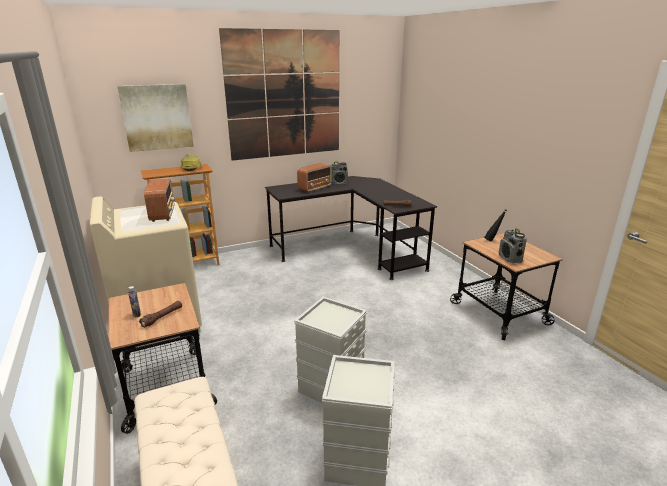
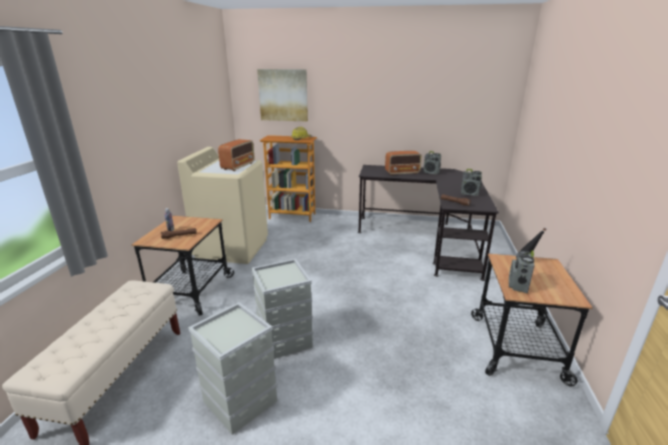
camera: 35 degrees right, 0 degrees up
picture [219,28,339,161] -> none
none -> radio [461,169,482,196]

